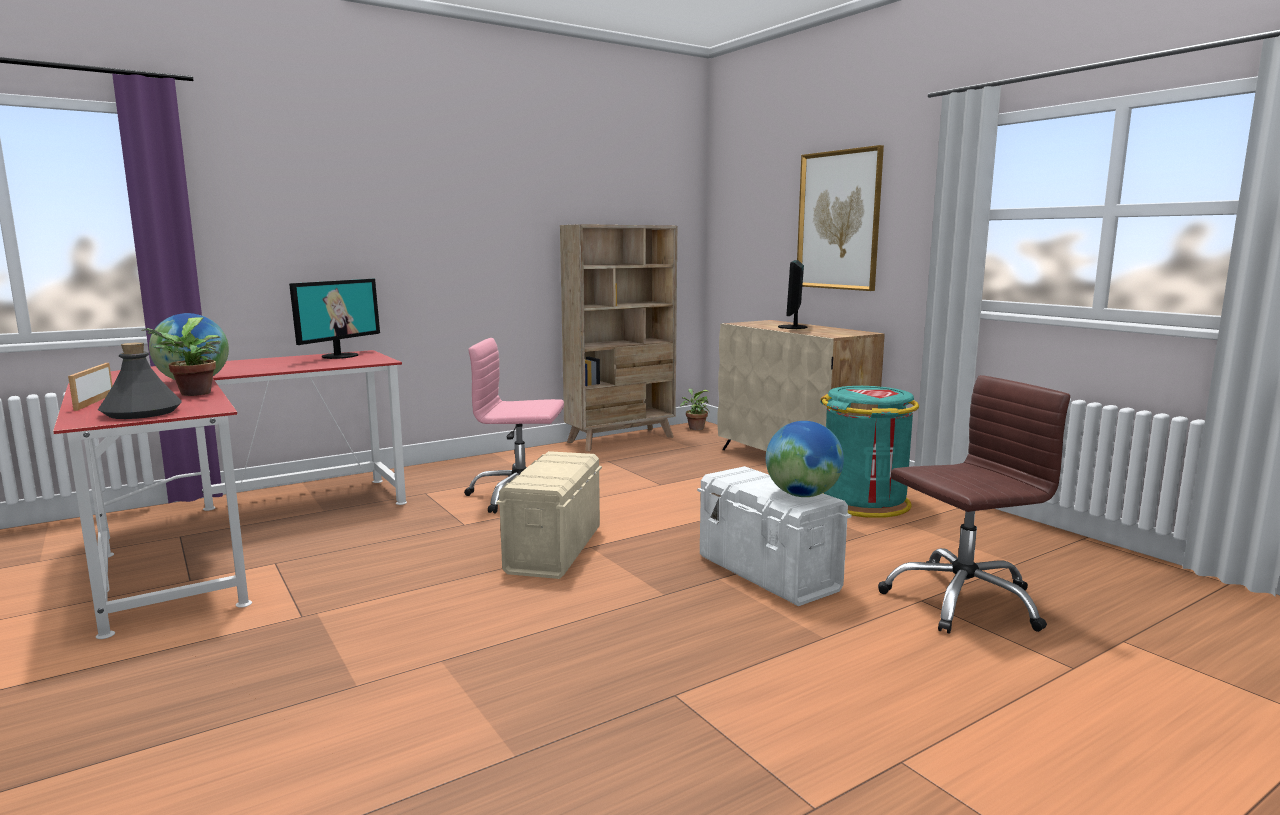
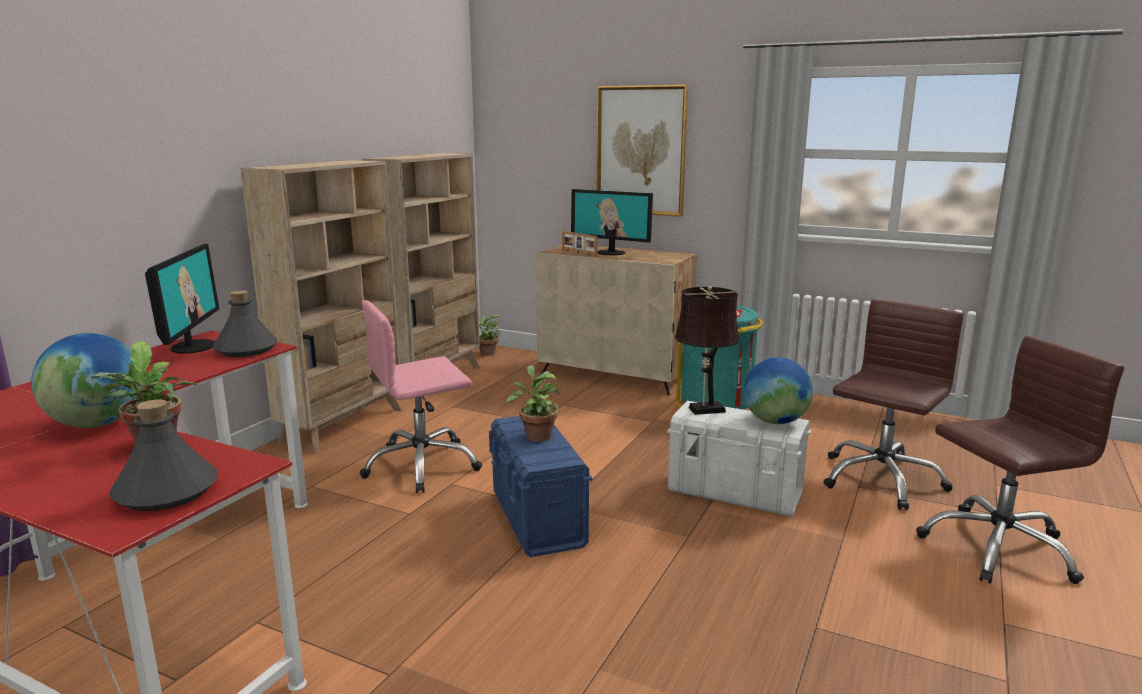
camera: 30 degrees left, 5 degrees up
picture frame [68,363,113,411] -> picture frame moved to [562,231,598,256]
beige storage box [496,451,602,579] -> blue storage box [489,416,592,557]
monitor [778,260,807,329] -> monitor turned 45 degrees counterclockwise [571,189,653,255]
none -> grey bottle [212,291,277,357]
none -> beige bookcase [240,160,402,454]
none -> potted plant [506,366,560,442]
none -> brown table lamp [675,286,740,415]
none -> brown office chair [916,336,1124,584]

